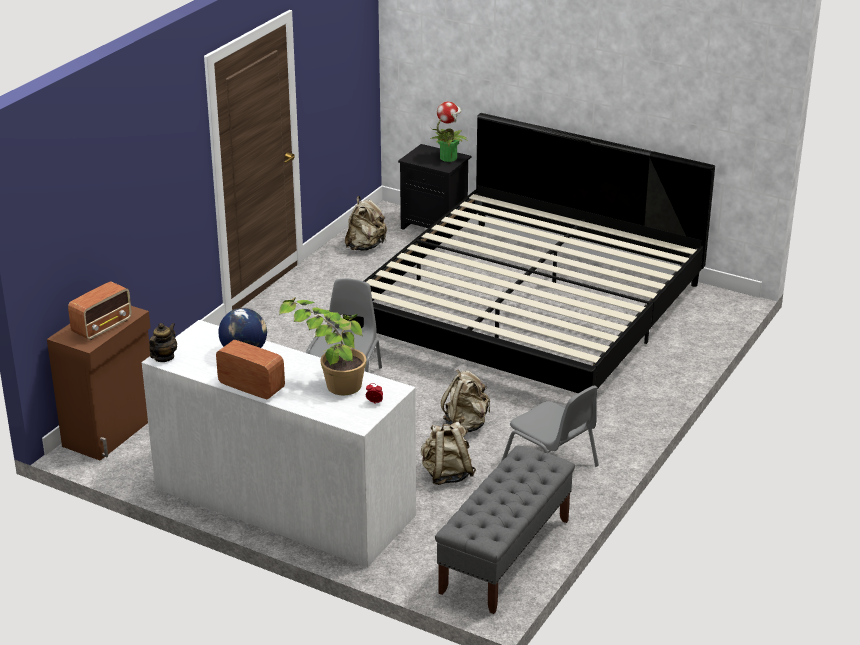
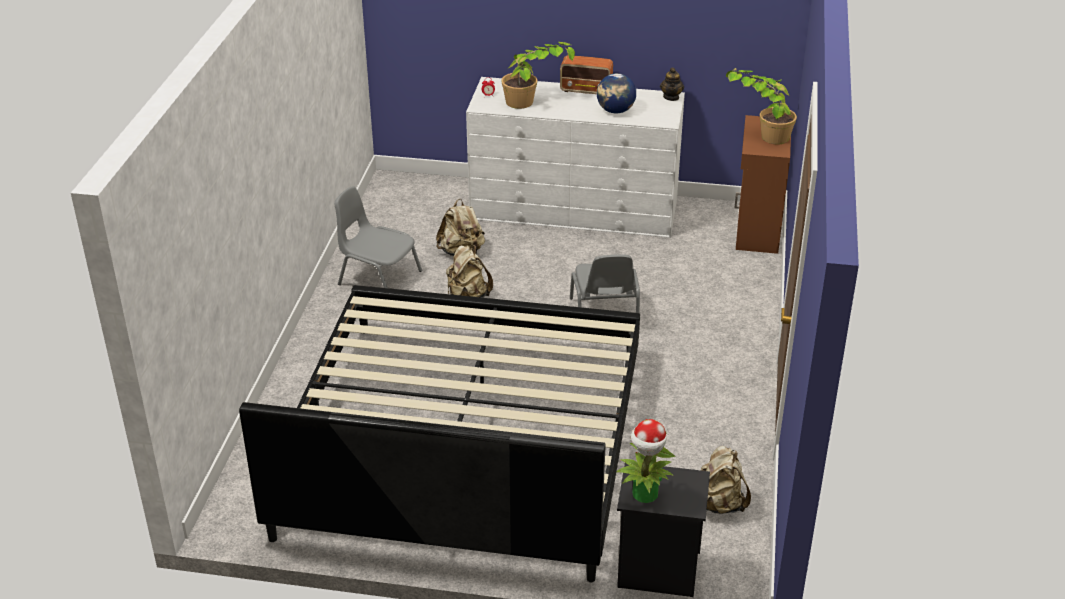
camera: 160 degrees right, 5 degrees up
radio [68,281,132,340] -> potted plant [726,68,797,144]
grey bench [435,445,575,614] -> none

